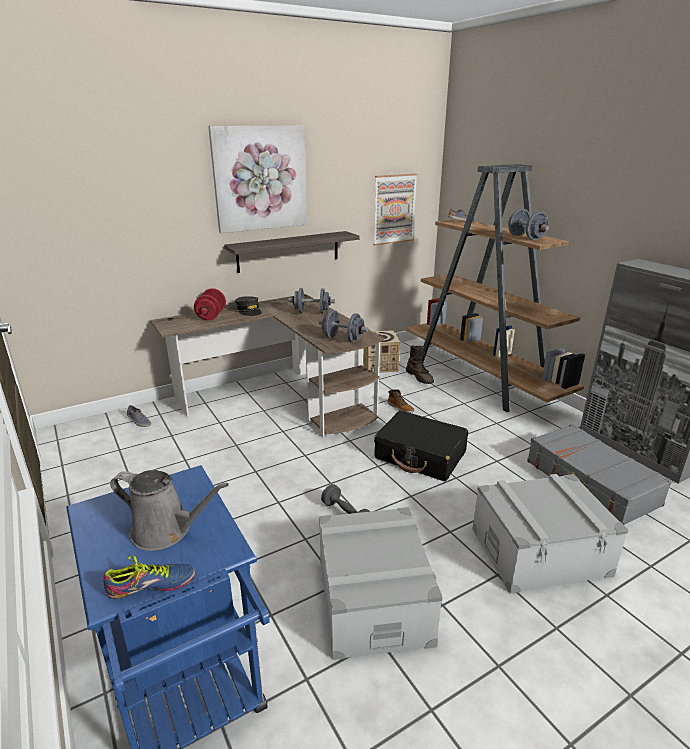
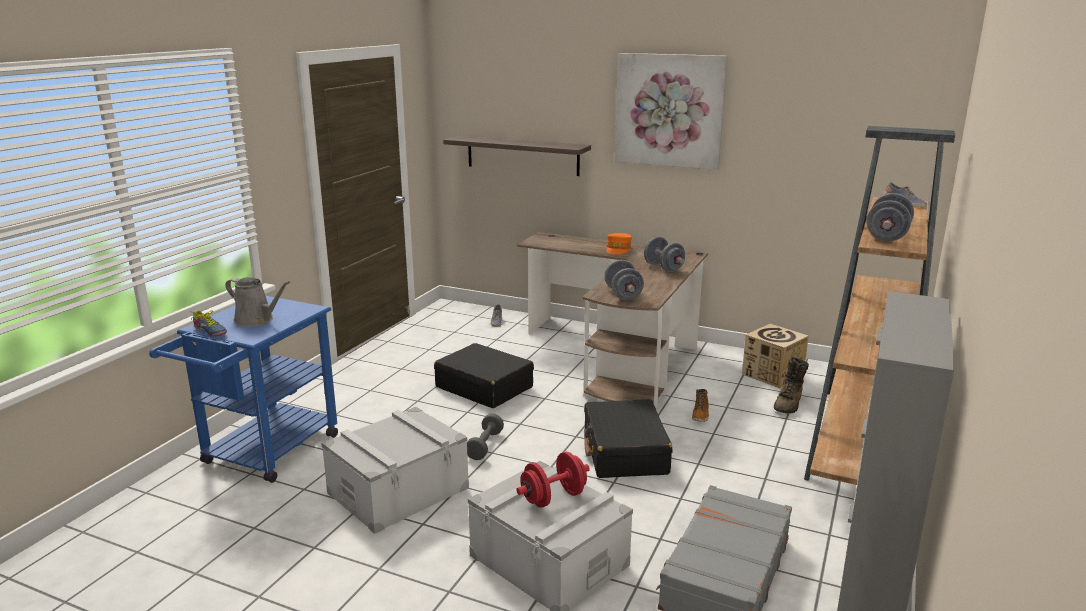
camera: 55 degrees right, 5 degrees down
grey watering can [110,470,229,551] -> grey watering can turned 45 degrees counterclockwise [225,277,290,327]
red dumbbell [194,288,226,320] -> red dumbbell moved to [516,452,590,508]
shelf [224,231,359,273] -> shelf moved to [443,135,591,176]
grey cap [235,296,262,316] -> orange cap [606,233,632,254]
picture [373,174,417,245] -> none
none -> black suitcase [434,343,534,408]

